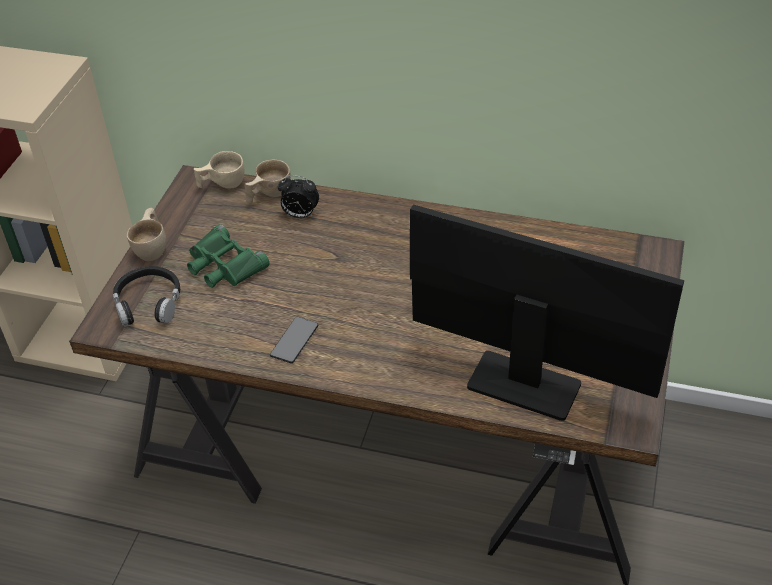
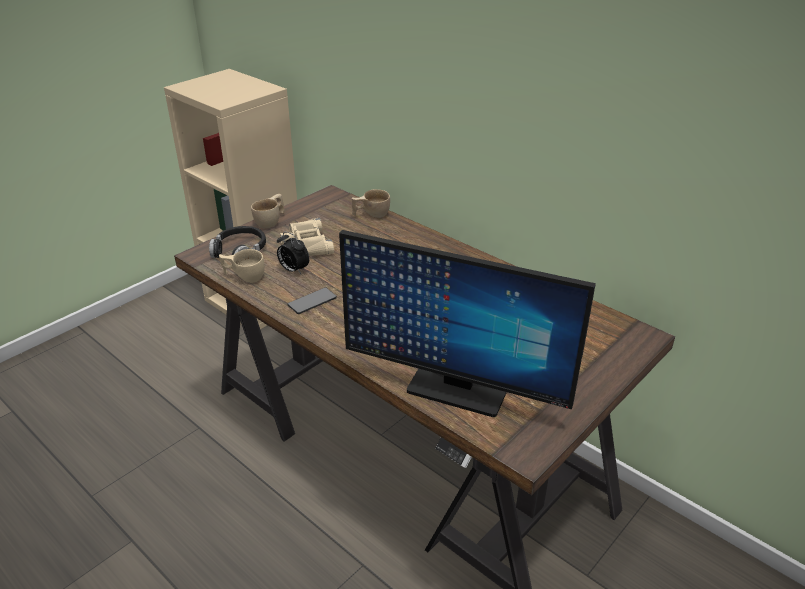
camera: 25 degrees right, 10 degrees down
green binoculars [187,224,269,288] -> beige binoculars [280,218,334,256]
beige cup [194,151,244,188] -> beige cup moved to [219,249,265,283]
alarm clock [278,175,319,218] -> alarm clock moved to [277,231,309,274]
monitor [410,204,684,421] -> monitor turned 150 degrees clockwise [339,230,596,417]

